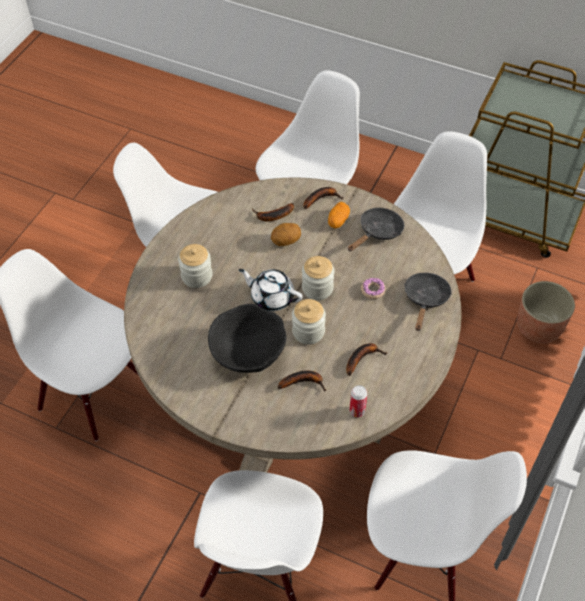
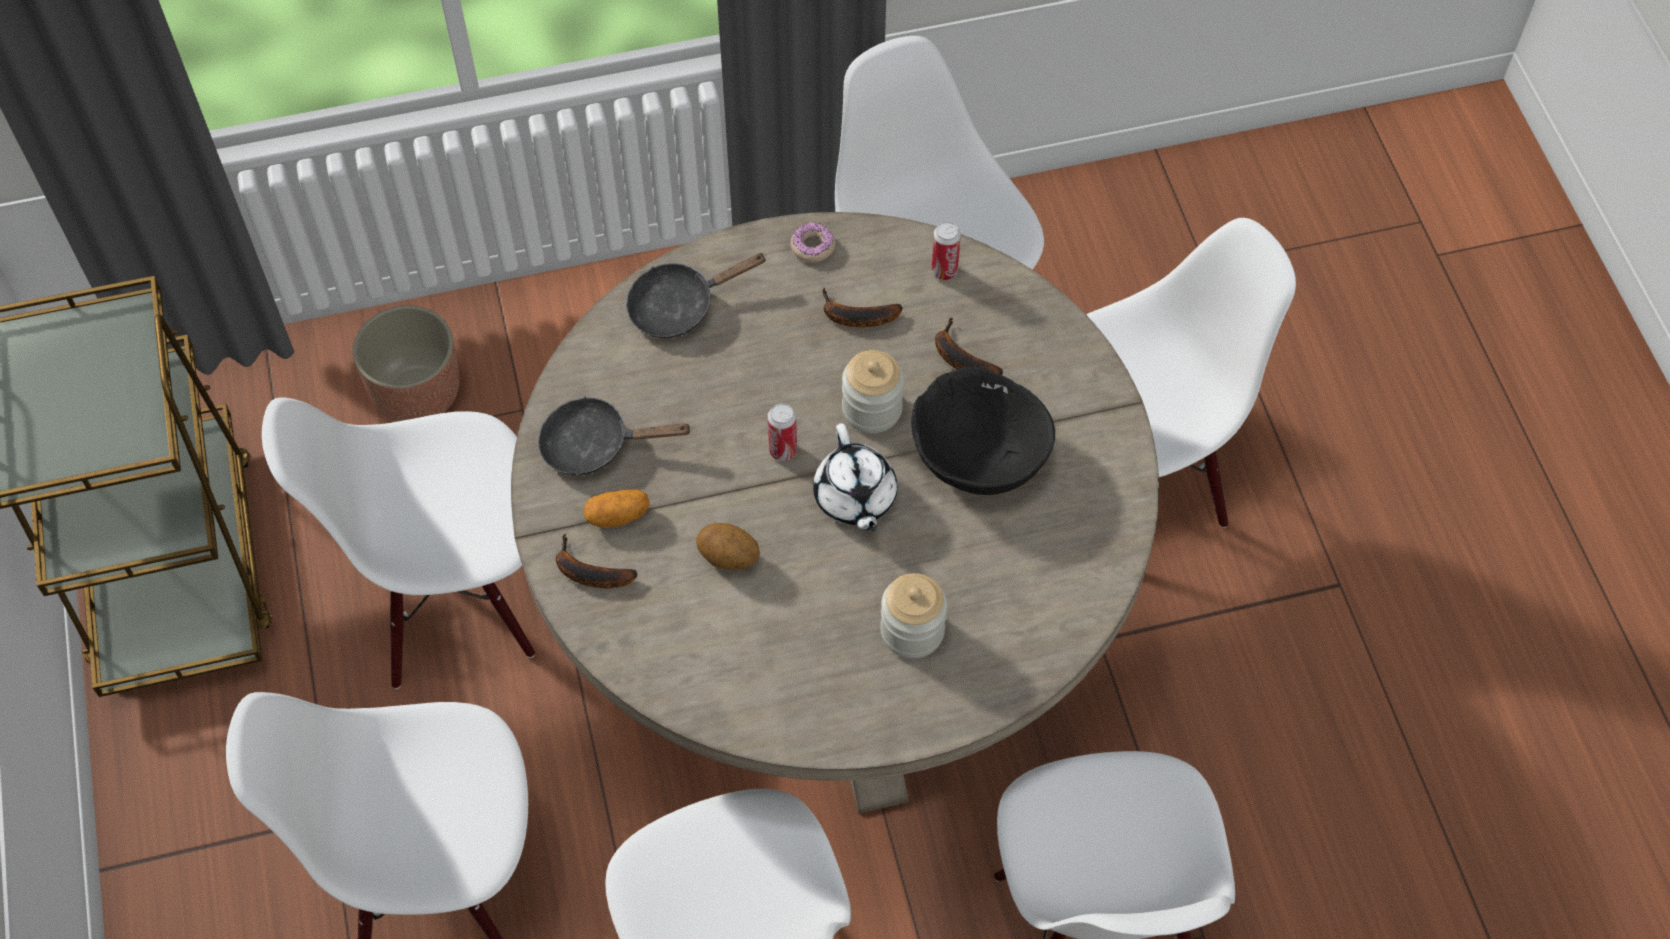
camera: 130 degrees left, 5 degrees up
banana [252,203,294,221] -> none
jar [302,256,334,300] -> can [768,403,797,461]
donut [361,278,386,299] -> donut moved to [791,222,835,262]

